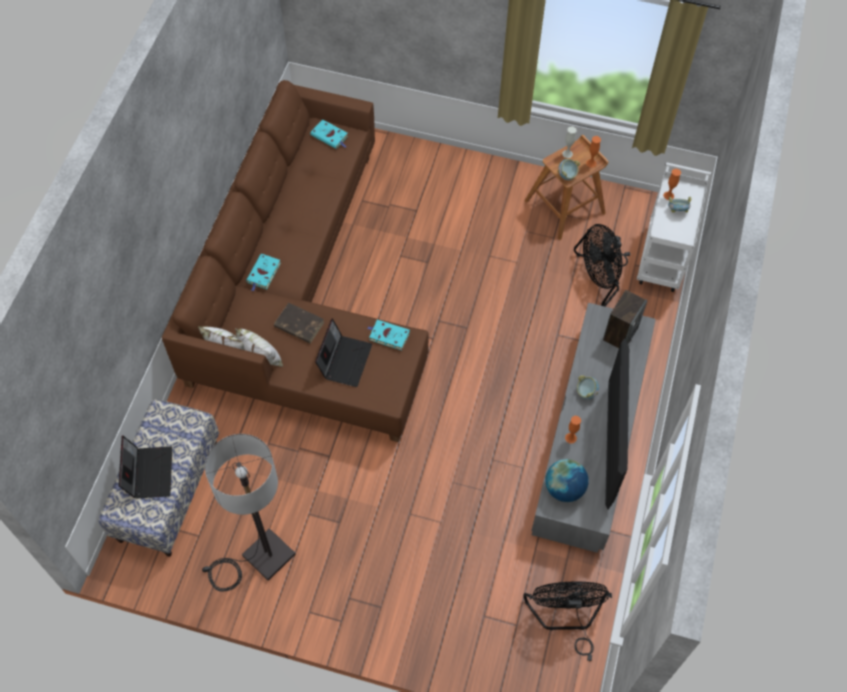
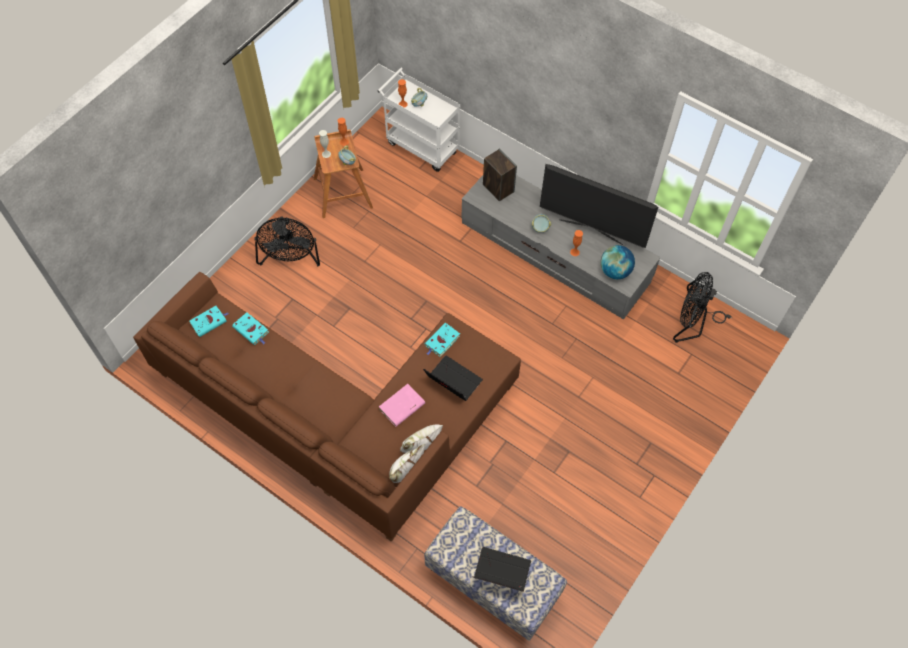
camera: 70 degrees left, 0 degrees up
floor lamp [202,434,295,591] -> none
turquoise book [246,254,281,292] -> turquoise book moved to [232,312,269,345]
brown book [274,303,325,343] -> pink book [379,384,425,427]
black fan [574,224,631,307] -> black fan moved to [254,216,320,267]

